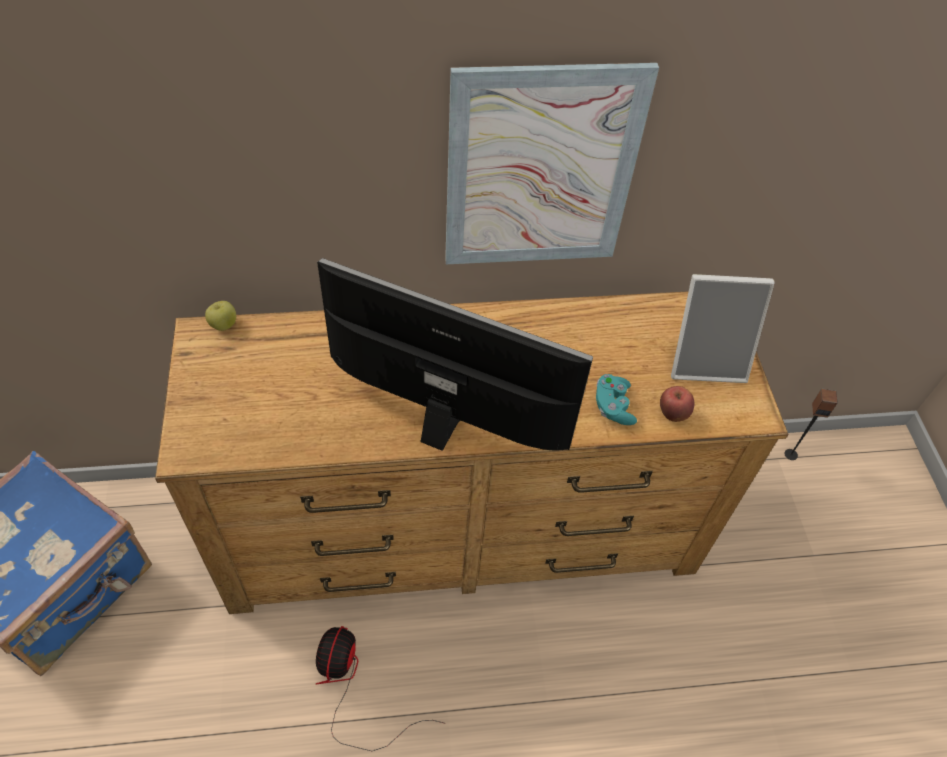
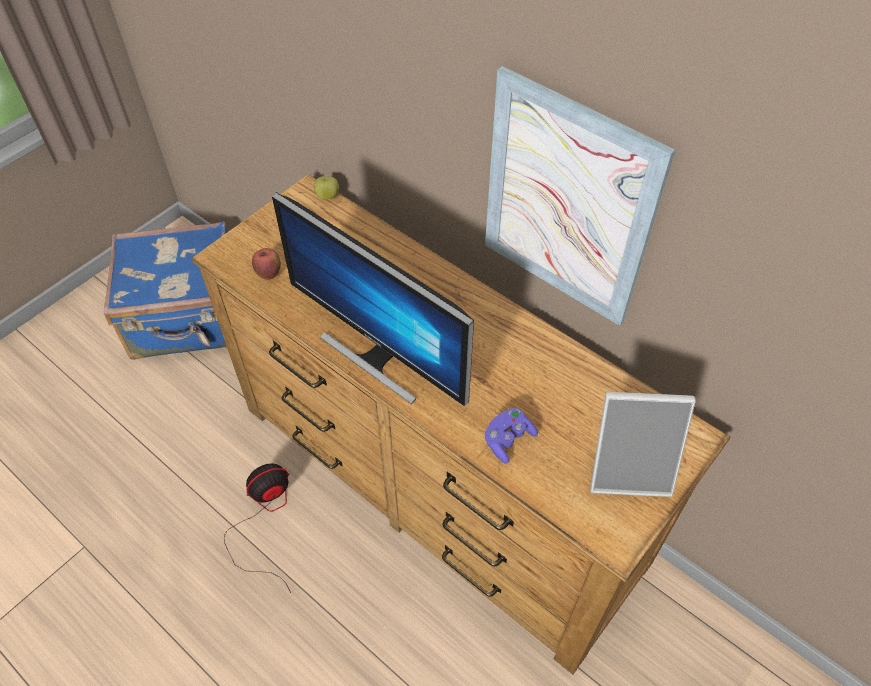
camera: 50 degrees right, 0 degrees up
monitor [317,258,593,451] -> monitor turned 150 degrees clockwise [272,192,474,406]
turquoise game controller [596,374,637,425] -> purple game controller [485,408,538,464]
apple [660,386,694,422] -> apple moved to [252,248,281,280]
picture frame [671,274,775,383] -> picture frame turned 45 degrees counterclockwise [590,392,696,497]
speaker [784,388,838,460] -> none

